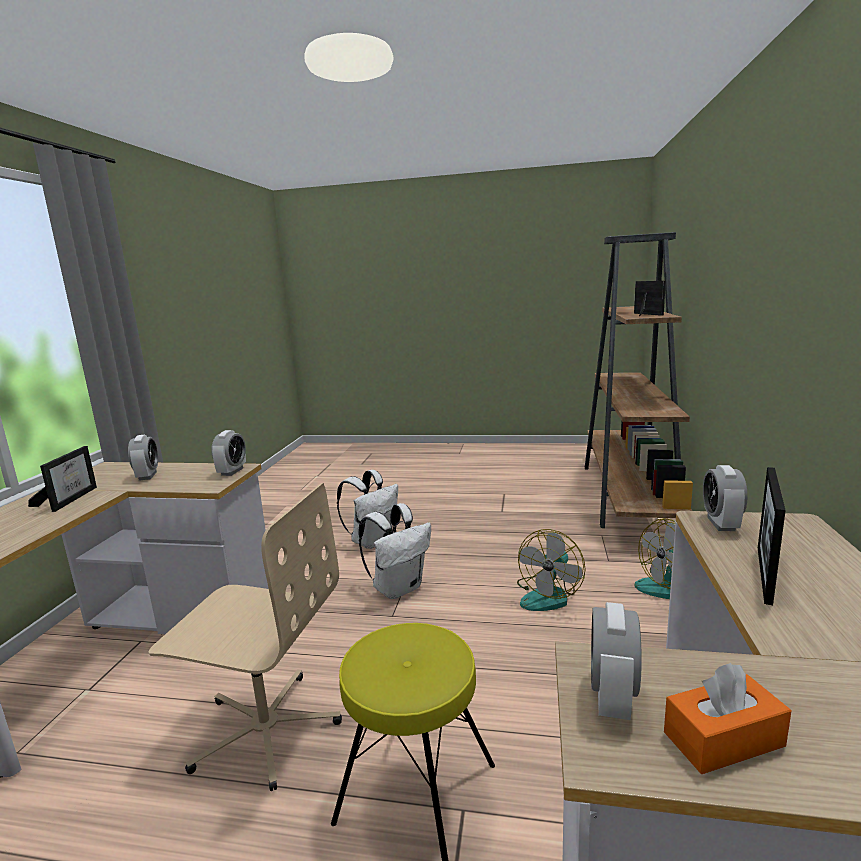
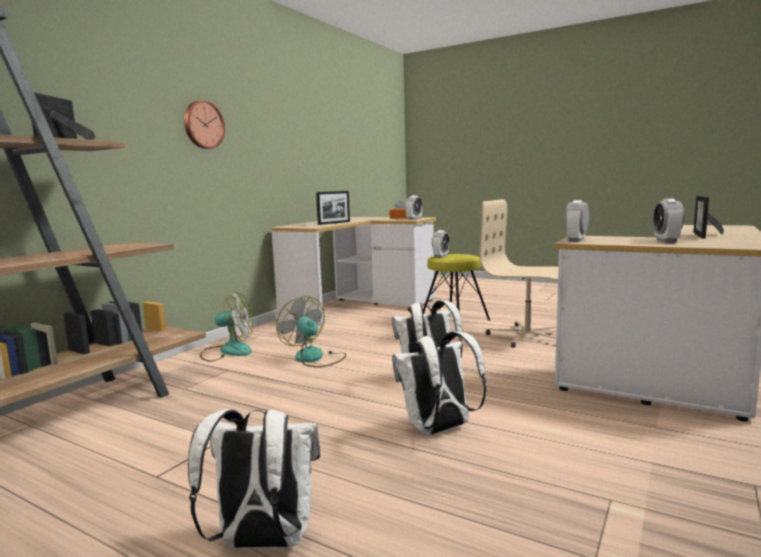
camera: 160 degrees left, 5 degrees down
fan [517,529,586,611] -> fan turned 90 degrees counterclockwise [276,296,346,368]
alarm clock [703,465,748,531] -> alarm clock moved to [432,230,450,258]
none -> wall clock [184,100,225,149]
none -> white backpack [188,409,320,548]

